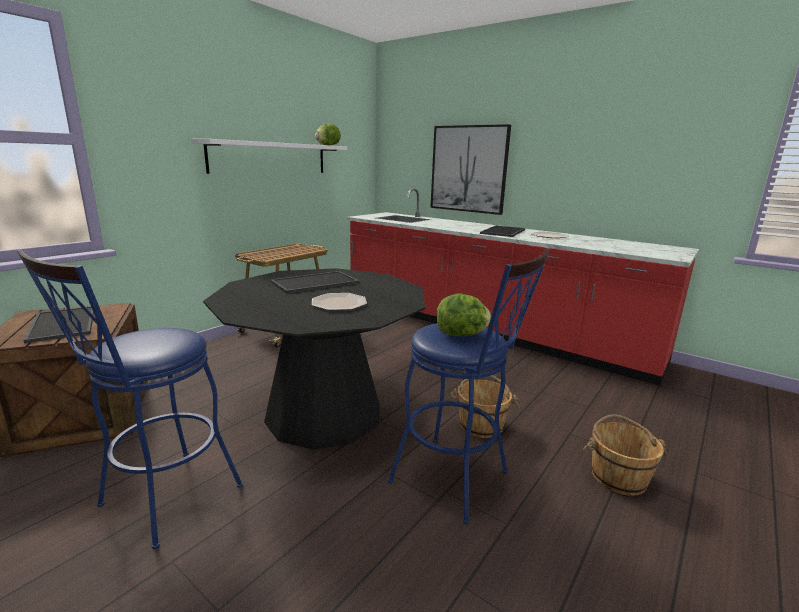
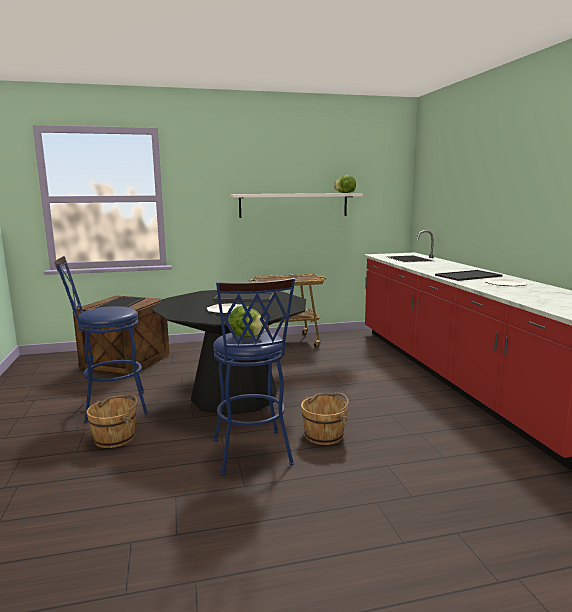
camera: 40 degrees right, 5 degrees down
picture [430,124,511,215] -> none
brown bucket [583,414,668,496] -> brown bucket moved to [86,394,138,448]

